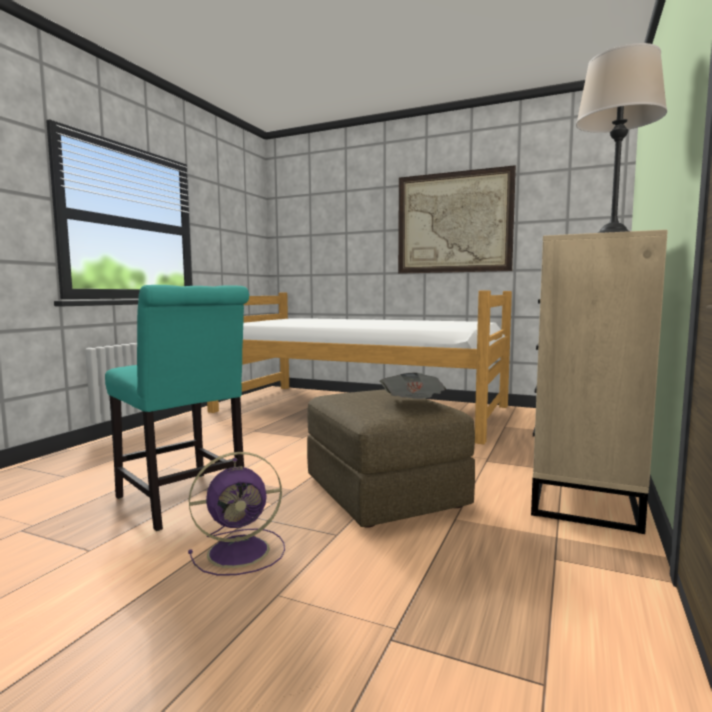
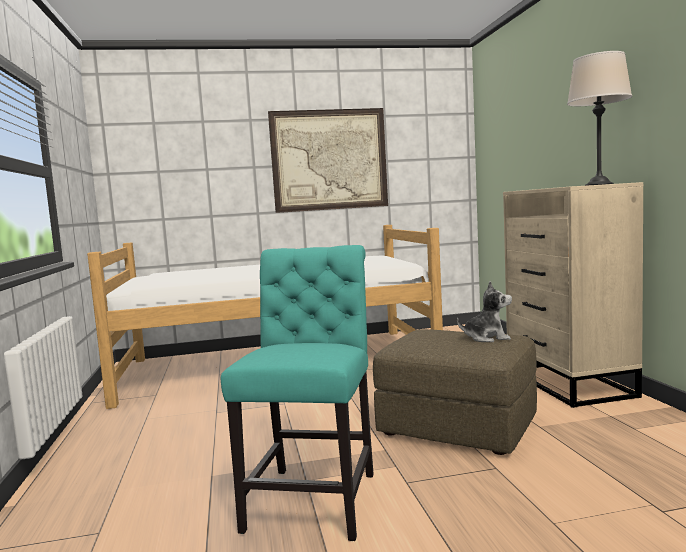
camera: 35 degrees left, 0 degrees up
turquoise chair [105,285,249,531] -> turquoise chair turned 90 degrees counterclockwise [221,245,374,541]
purple fan [188,452,285,576] -> none
newspaper [379,373,446,399] -> plush toy [457,282,512,342]

